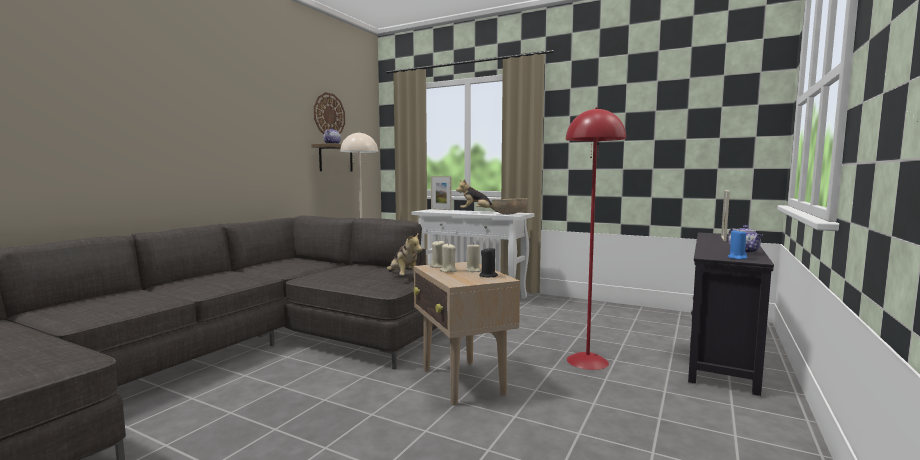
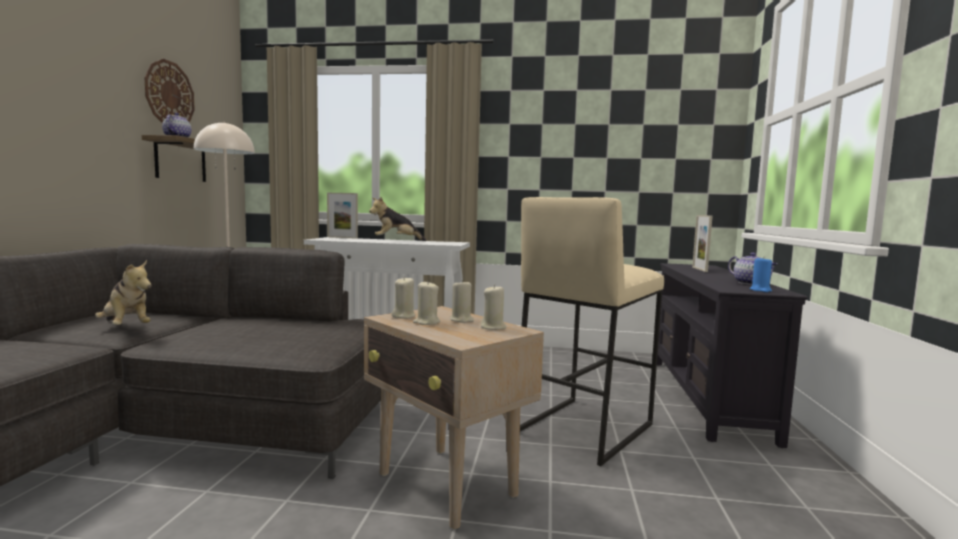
camera: 20 degrees left, 0 degrees up
plush toy [387,232,422,276] -> plush toy moved to [95,260,152,325]
black candle [479,247,498,277] -> beige candle [481,284,507,330]
brown bowl [492,198,528,215] -> none
red floor lamp [566,107,626,370] -> beige stool [520,197,664,466]

